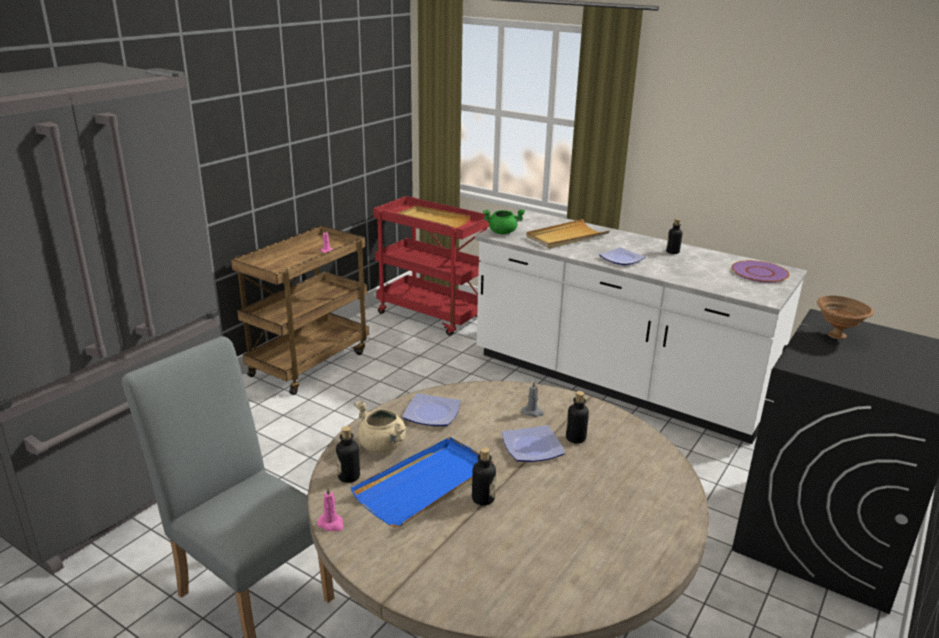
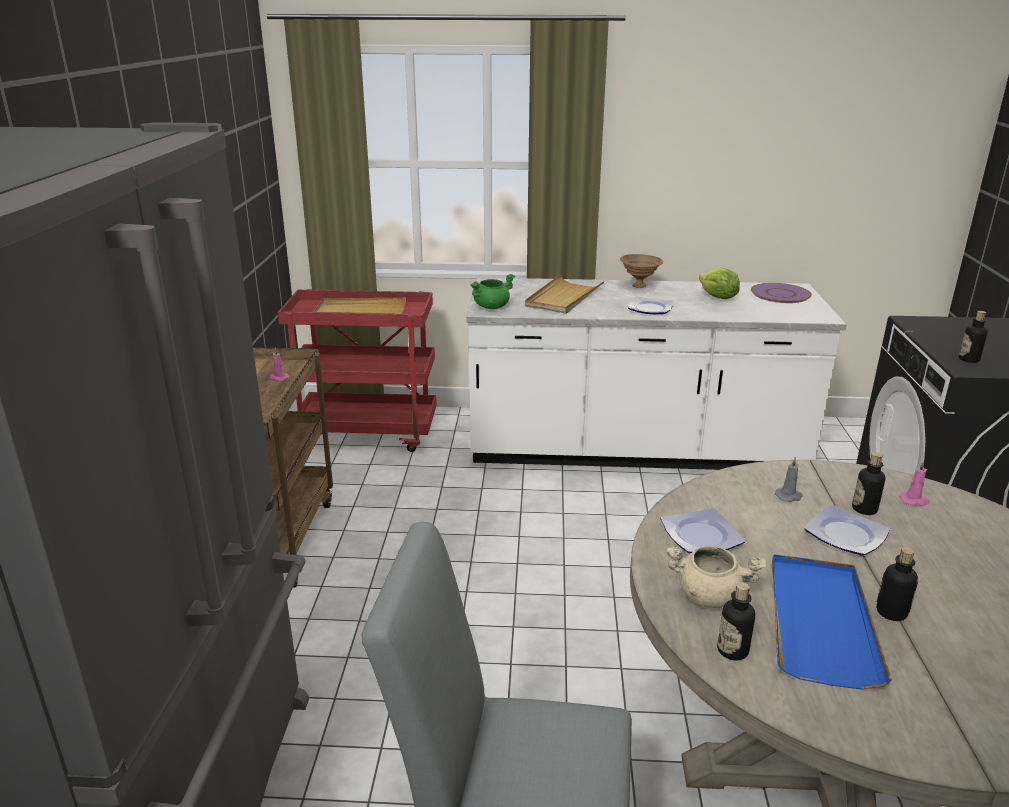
camera: 30 degrees left, 0 degrees up
pink candle [317,487,343,531] -> pink candle moved to [899,461,930,506]
bottle [666,218,683,254] -> bottle moved to [959,311,988,363]
brown bowl [817,295,874,339] -> brown bowl moved to [620,254,663,288]
none -> lettuce [699,268,740,299]

